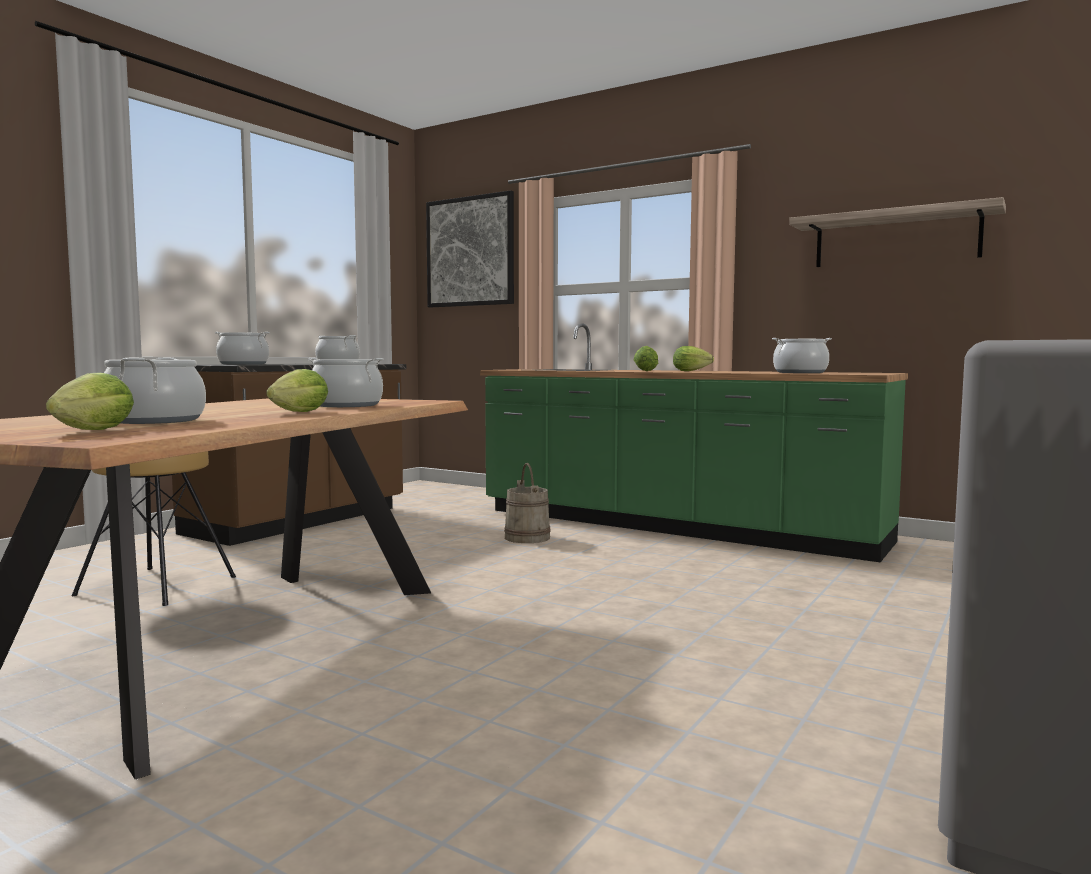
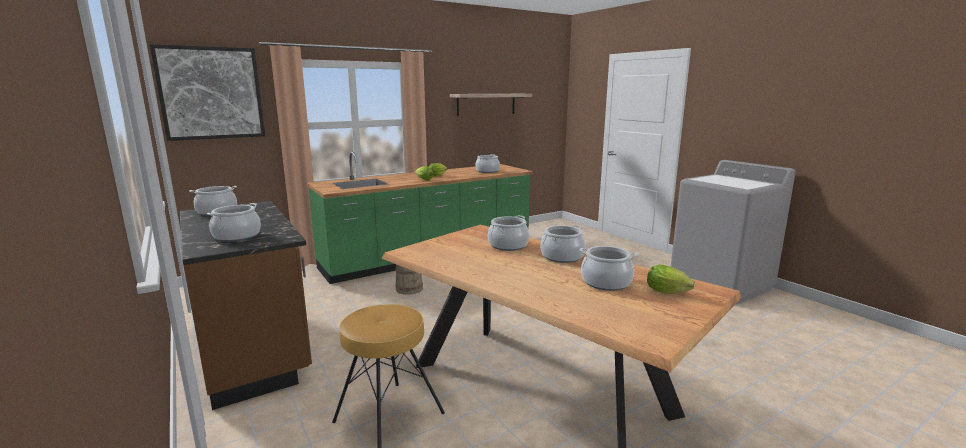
camera: 65 degrees left, 10 degrees up
lettuce [266,369,328,412] -> cooking pot [540,225,585,263]

